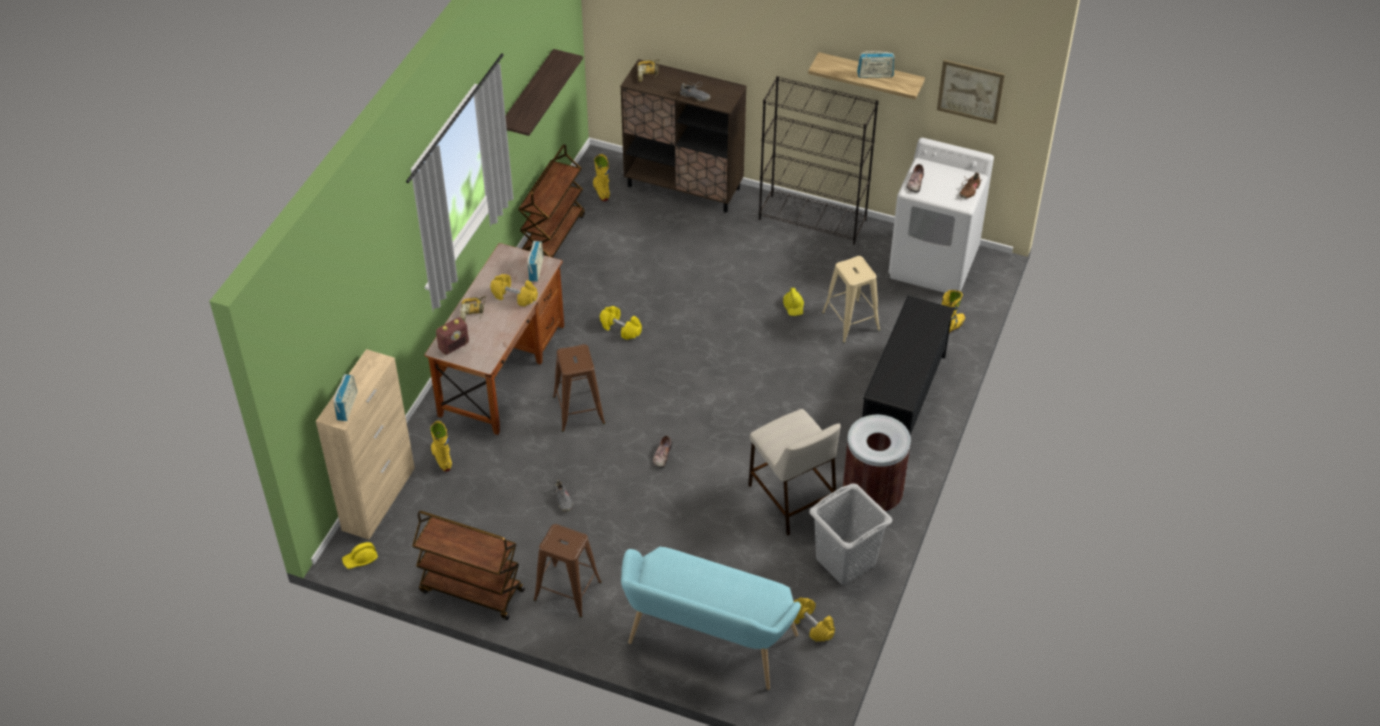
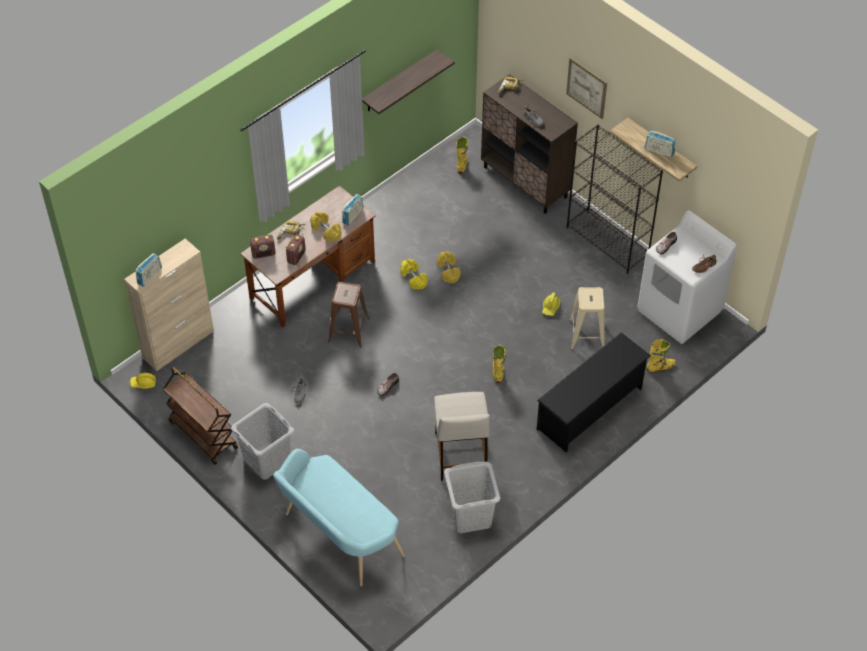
camera: 25 degrees right, 5 degrees up
yellow boot [430,421,452,472] -> yellow boot moved to [493,345,505,383]
brown cart [518,144,585,258] -> none
brown stool [534,524,602,618] -> grey laundry basket [231,403,294,480]
yellow dumbbell [794,597,835,642] -> yellow dumbbell moved to [437,251,461,283]
brown trash can [843,415,911,513] -> none
picture [937,60,1005,124] -> picture moved to [566,57,607,119]
none -> radio [286,234,306,265]

